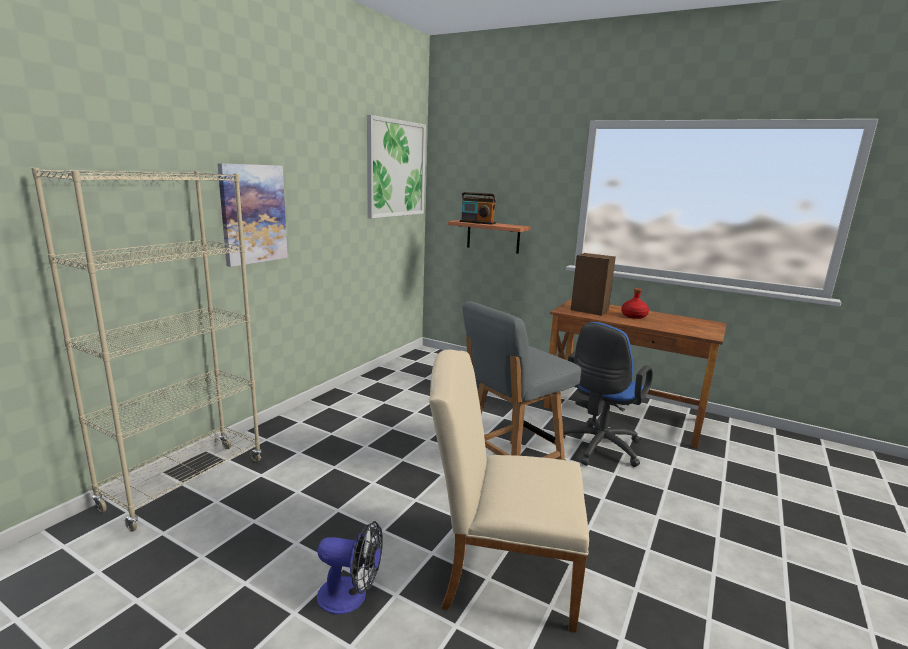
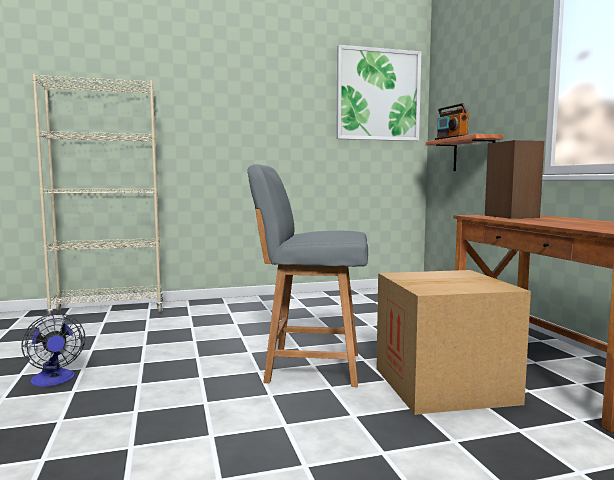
camera: 45 degrees right, 10 degrees down
picture [217,163,288,267] -> none
beige chair [429,350,589,633] -> none
blue office chair [563,322,653,467] -> cardboard box [377,270,531,415]
red bottle [621,288,649,319] -> none

